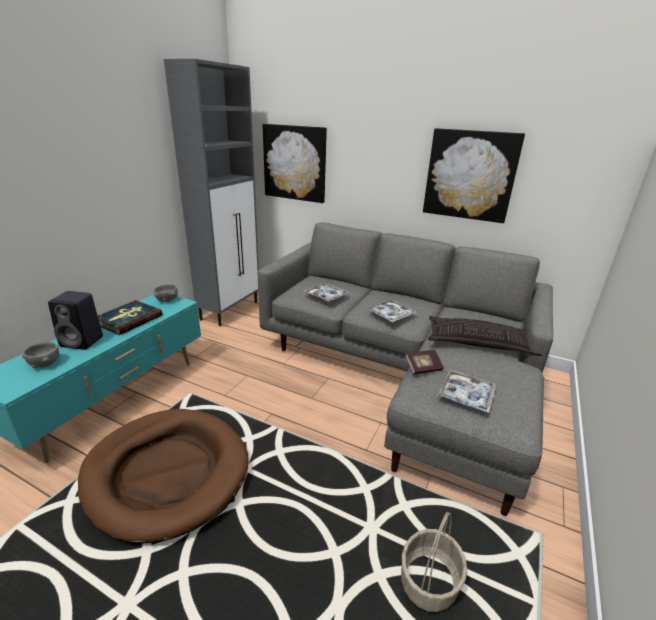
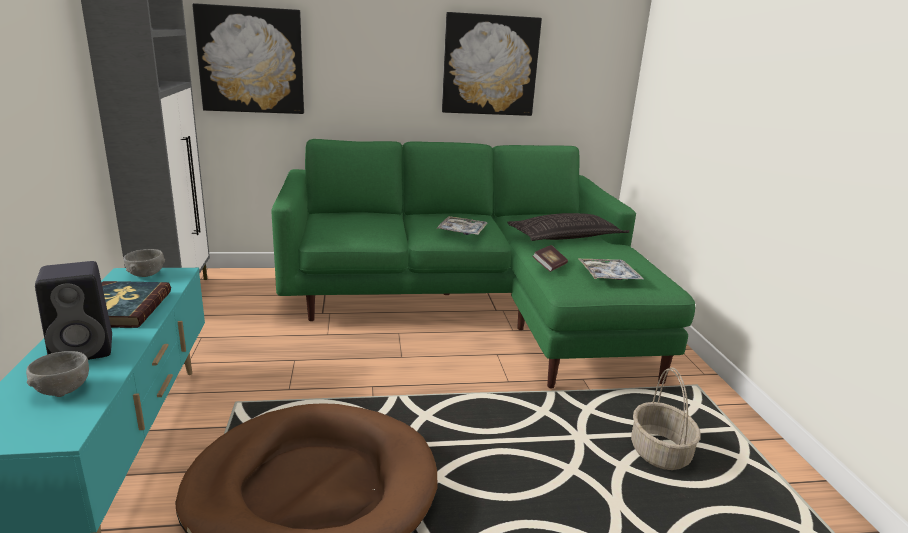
camera: 35 degrees left, 5 degrees down
grey sofa [258,222,553,516] -> green sofa [271,139,695,388]
tray [303,283,349,302] -> none

